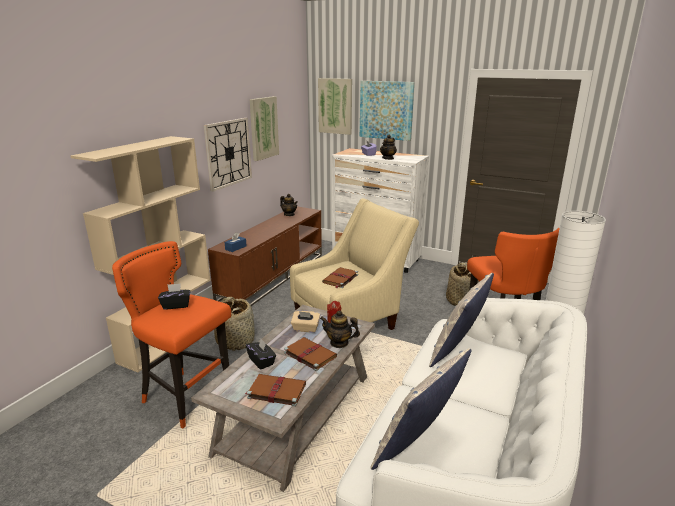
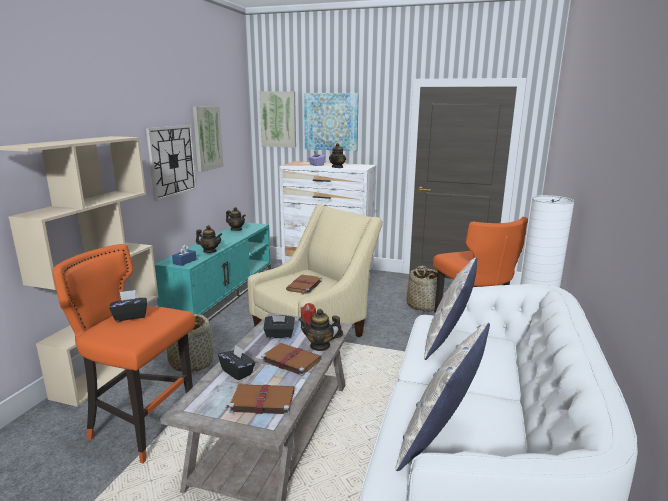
camera: 10 degrees left, 5 degrees down
brown tv stand [208,206,322,306] -> turquoise tv stand [155,222,271,321]
beige tissue box [291,311,320,333] -> black tissue box [263,315,295,338]
none -> teapot [196,225,222,253]

